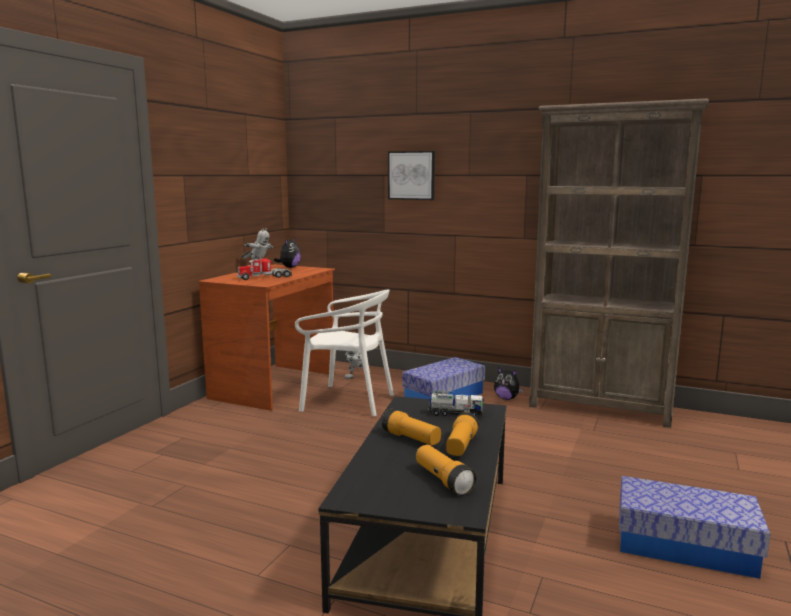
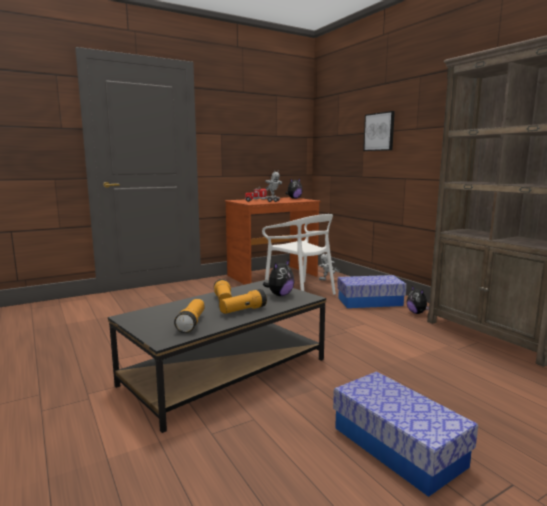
camera: 35 degrees right, 0 degrees up
toy truck [428,391,484,416] -> plush toy [263,260,294,296]

